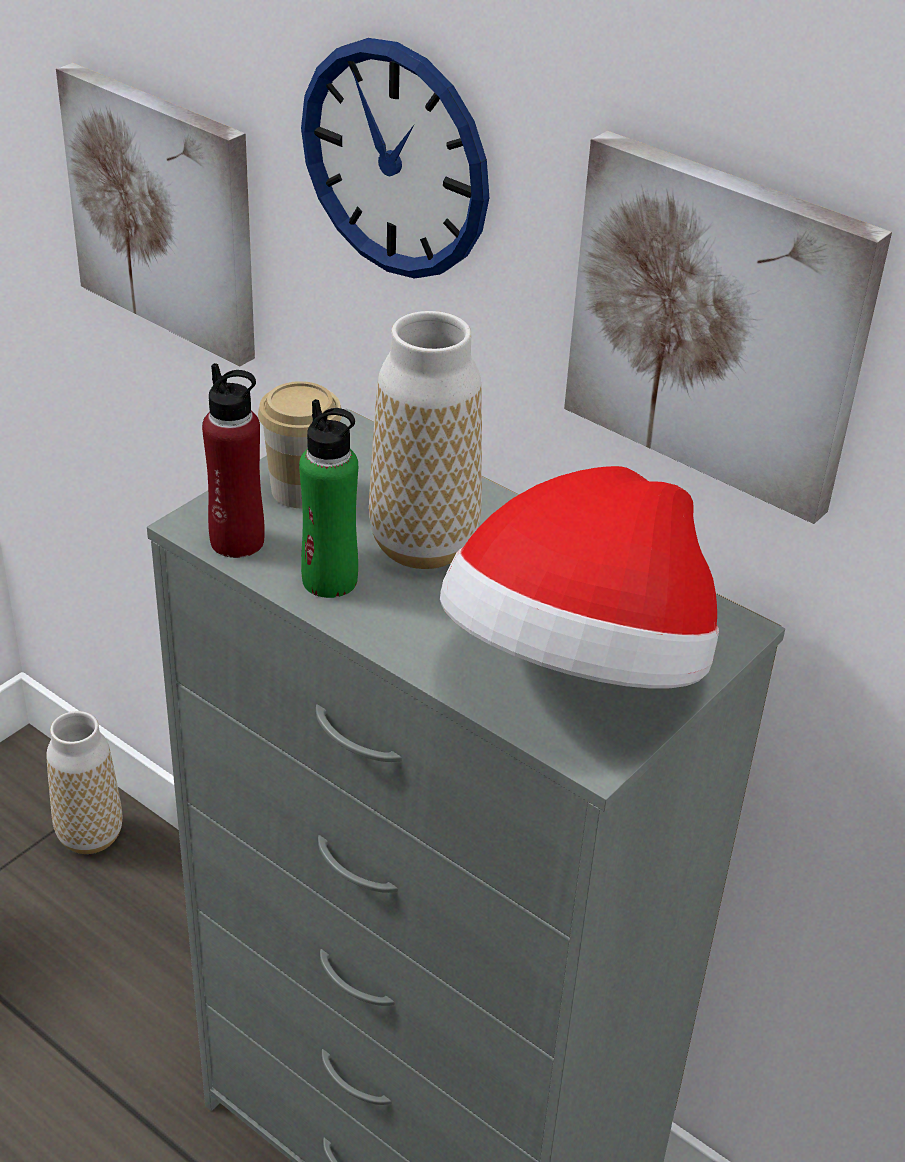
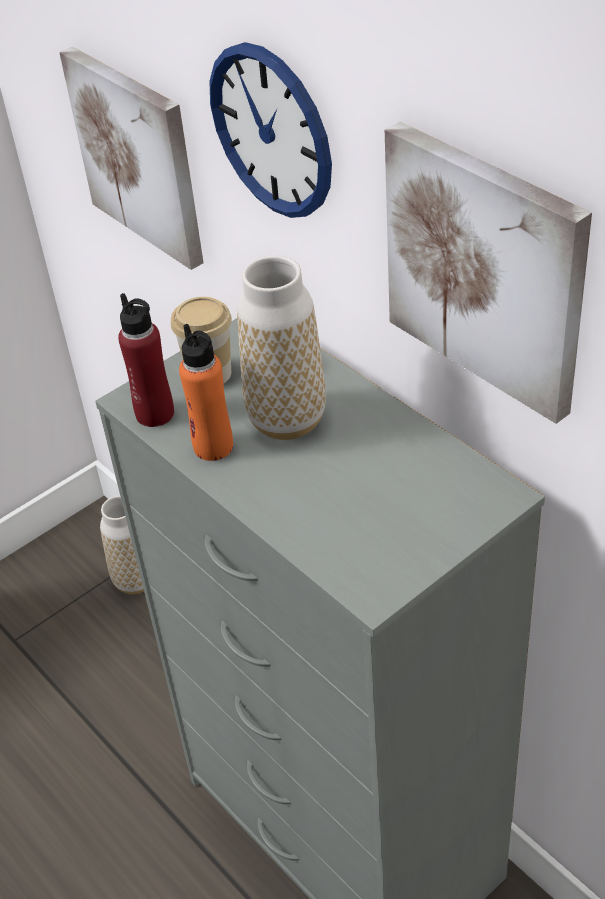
camera: 15 degrees right, 5 degrees up
green bottle [299,399,358,598] -> orange bottle [179,324,233,461]
hat [440,466,719,688] -> none

